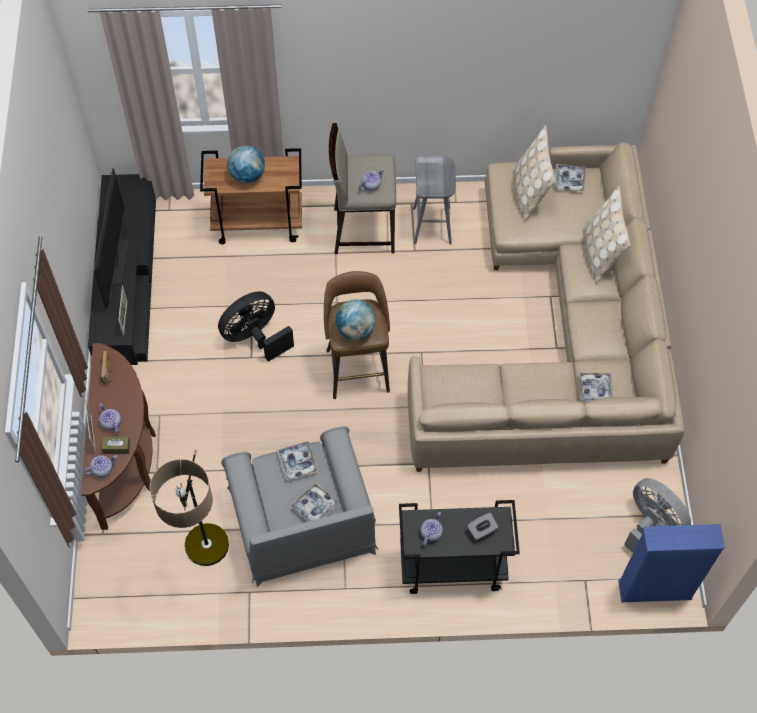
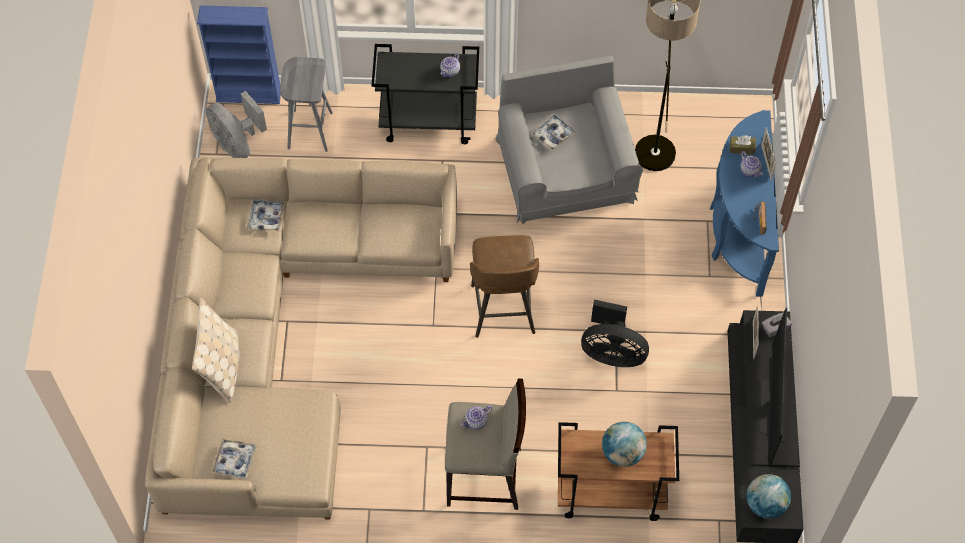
camera: 175 degrees left, 0 degrees up
brown console table [81,343,156,530] -> blue console table [710,110,779,297]
teapot [83,455,117,478] -> none
black fan [218,291,294,362] -> black fan turned 45 degrees clockwise [581,299,649,367]
tray [277,441,318,481] -> none
globe [335,300,376,340] -> globe moved to [746,474,791,518]
grey stool [413,156,456,245] -> grey stool moved to [280,57,333,152]
grey tissue box [467,513,498,541] -> grey tissue box moved to [762,313,792,337]
beige pillow [514,125,555,221] -> none

